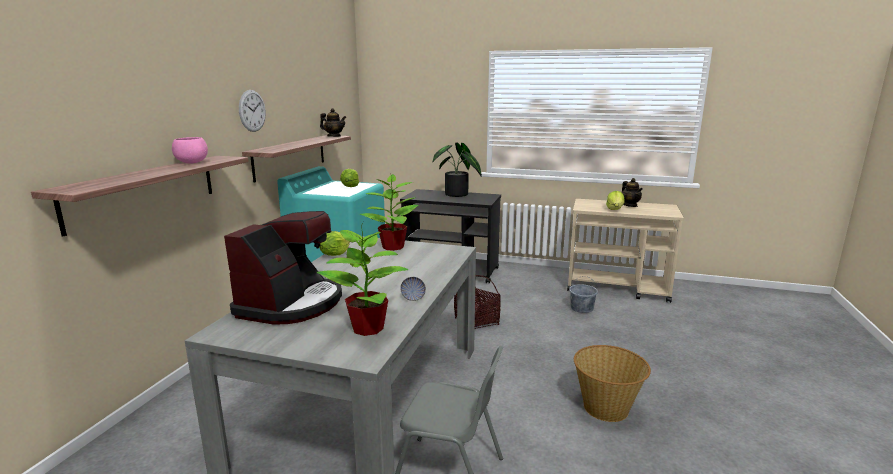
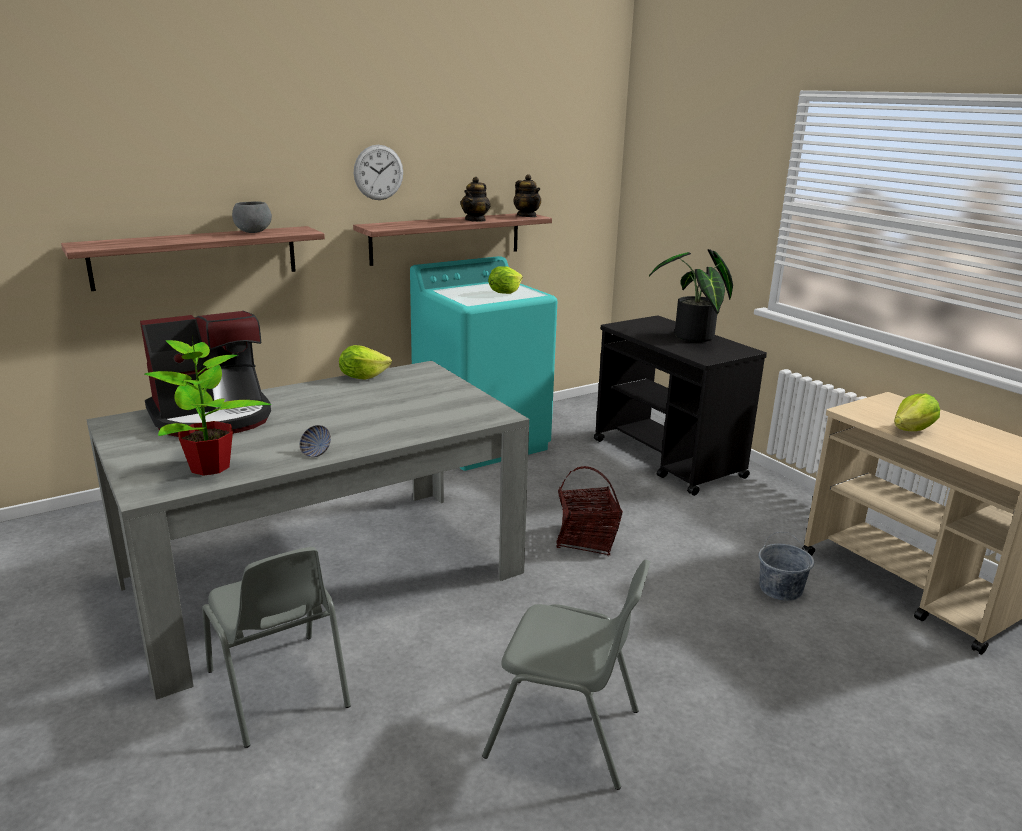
camera: 40 degrees right, 5 degrees up
pink bowl [172,137,208,164] -> grey bowl [232,201,272,233]
potted plant [359,174,418,251] -> none
basket [574,345,651,422] -> grey chair [482,559,650,790]
teapot [621,178,643,207] -> teapot moved to [460,177,491,222]

